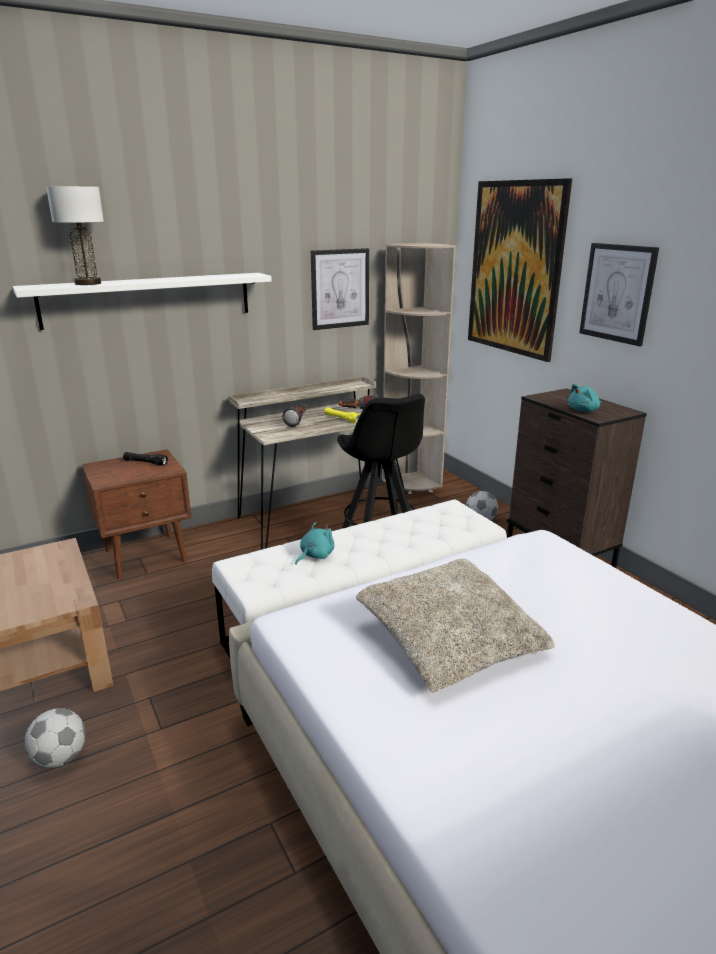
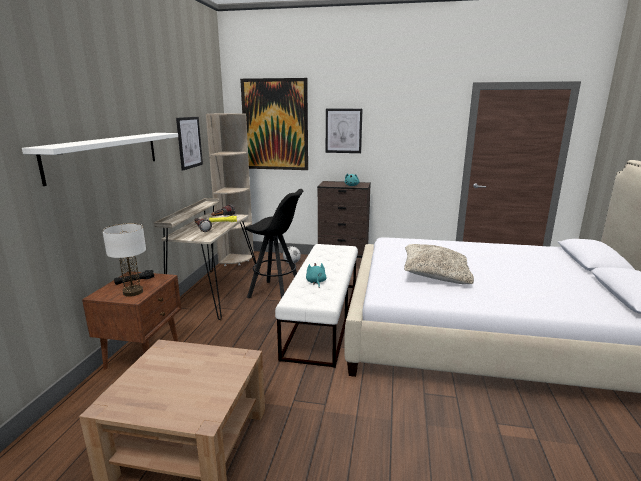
camera: 50 degrees left, 5 degrees down
football [25,708,86,768] -> none
table lamp [46,186,104,285] -> table lamp moved to [102,223,146,297]

